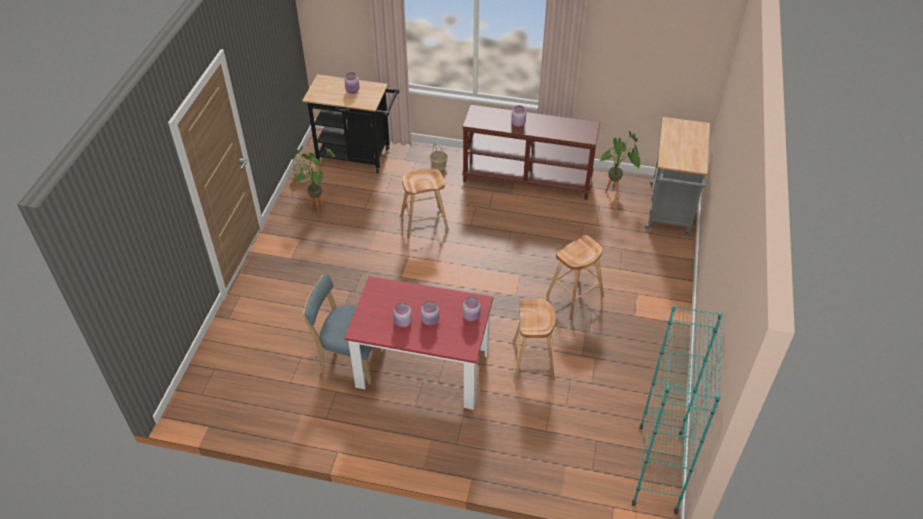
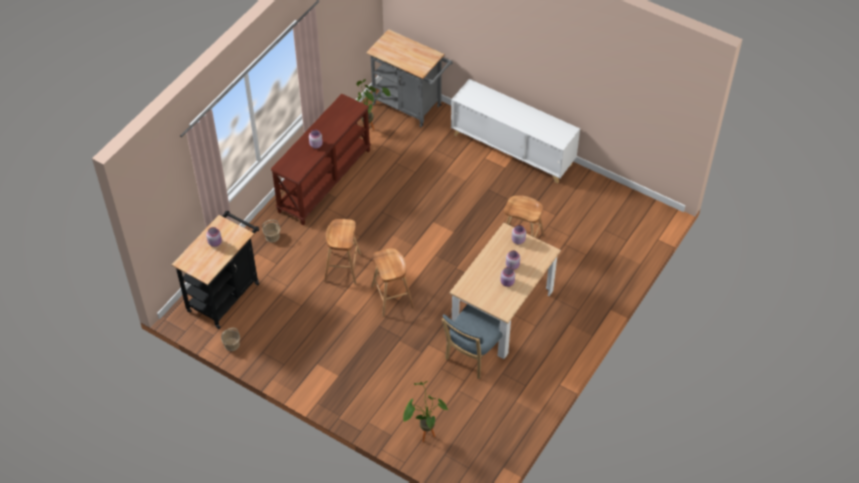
camera: 70 degrees left, 5 degrees up
potted plant [292,146,335,213] -> potted plant moved to [403,381,448,442]
red dining table [345,276,493,410] -> beige dining table [449,223,561,359]
brown stool [546,235,604,318] -> brown stool moved to [371,248,414,317]
turquoise bookcase [632,305,723,514] -> none
none -> white cabinet [451,79,580,184]

